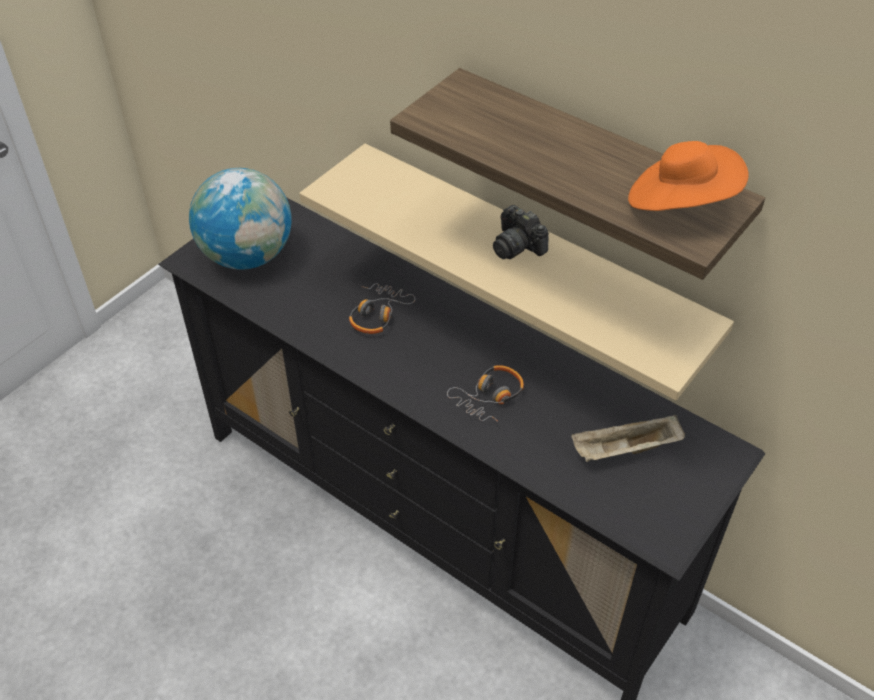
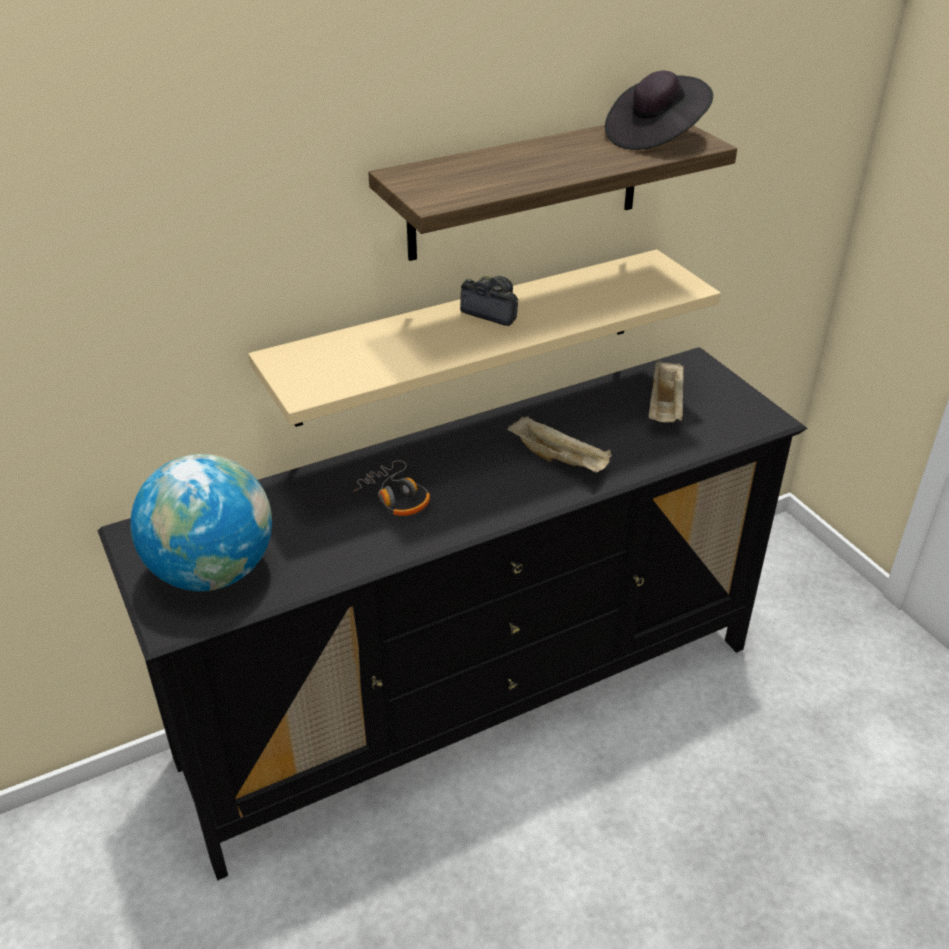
camera: 65 degrees left, 10 degrees down
headphones [447,365,524,422] -> beige tray [508,416,612,473]
camera [493,205,549,259] -> camera turned 135 degrees counterclockwise [460,276,518,326]
orange hat [628,141,749,211] -> black hat [605,71,713,150]

